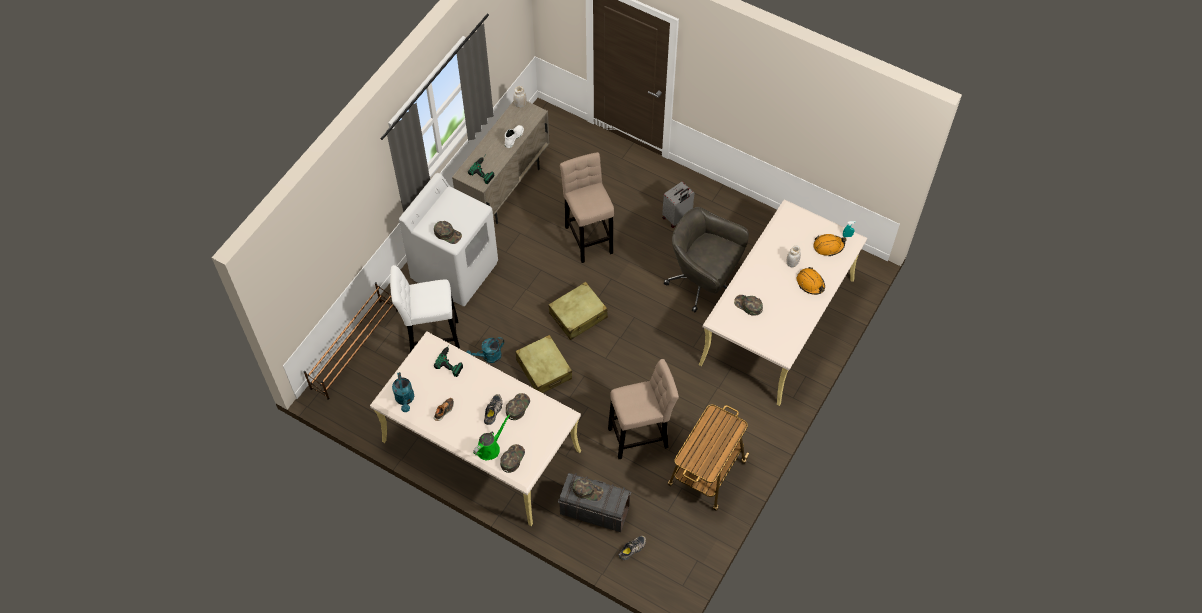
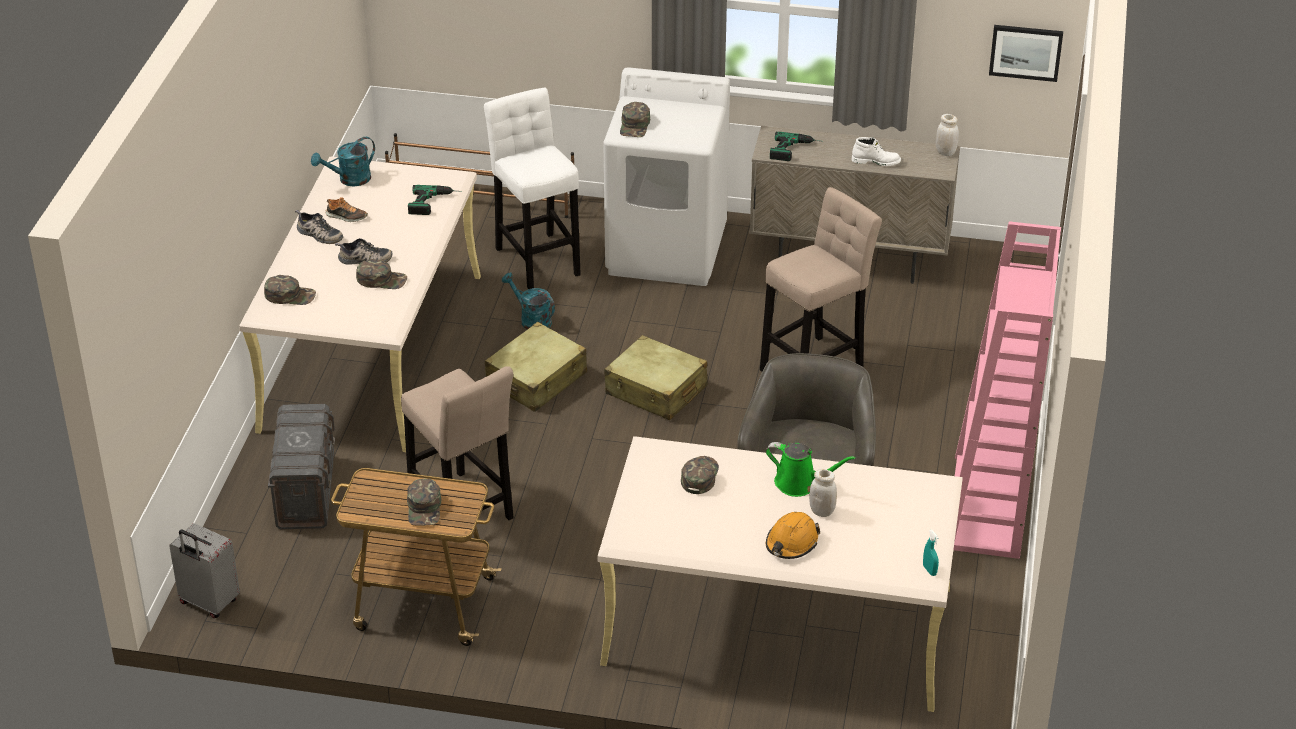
camera: 70 degrees right, 20 degrees down
green watering can [473,414,510,460] -> green watering can moved to [766,442,855,497]
green cap [572,478,603,501] -> green cap moved to [407,479,441,526]
shoe [618,536,646,560] -> shoe moved to [295,210,343,244]
grey suitcase [662,181,694,228] -> grey suitcase moved to [169,523,240,618]
orange hard hat [813,234,847,256] -> none
none -> pink bookcase [954,221,1061,559]
none -> picture [989,25,1063,82]

